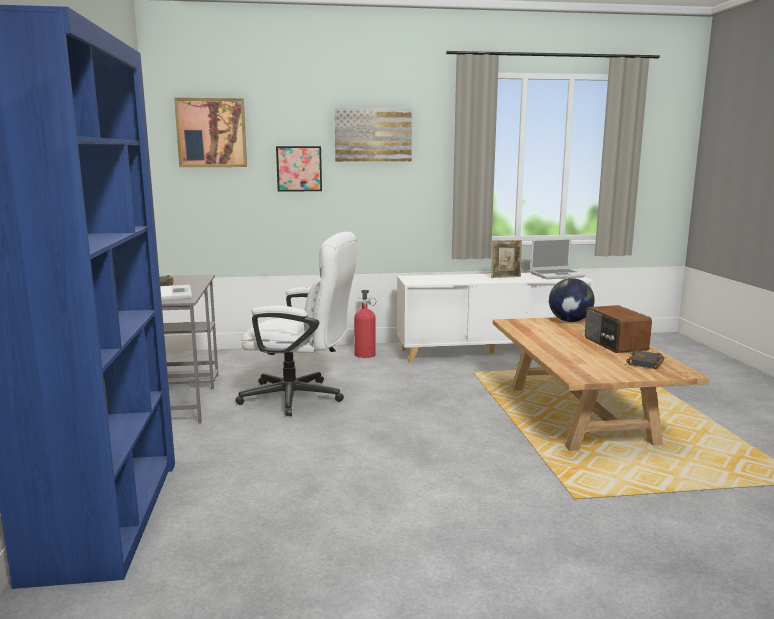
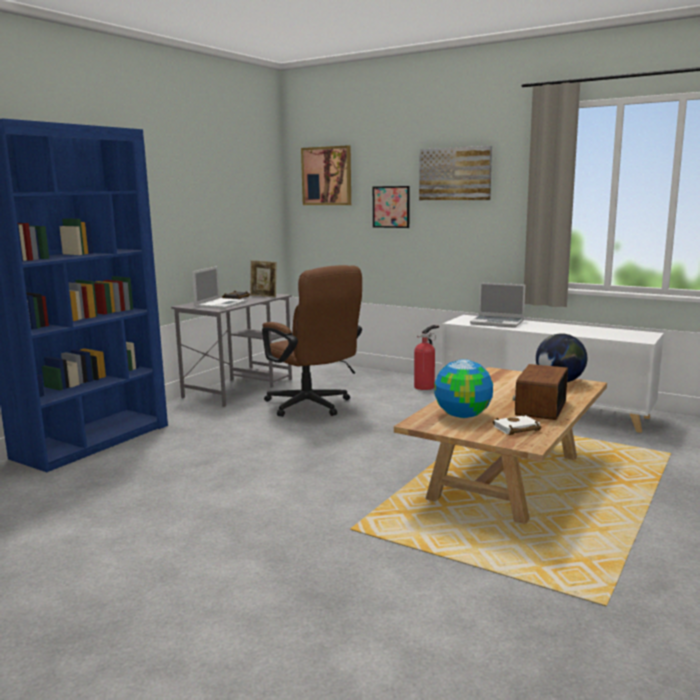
camera: 40 degrees right, 0 degrees up
white office chair [235,232,357,416] -> brown office chair [262,265,362,417]
picture frame [491,240,522,278] -> picture frame moved to [250,260,277,297]
laptop [530,238,585,279] -> laptop moved to [470,282,526,328]
black book [626,350,664,369] -> white book [493,414,541,435]
none -> globe [434,359,493,418]

